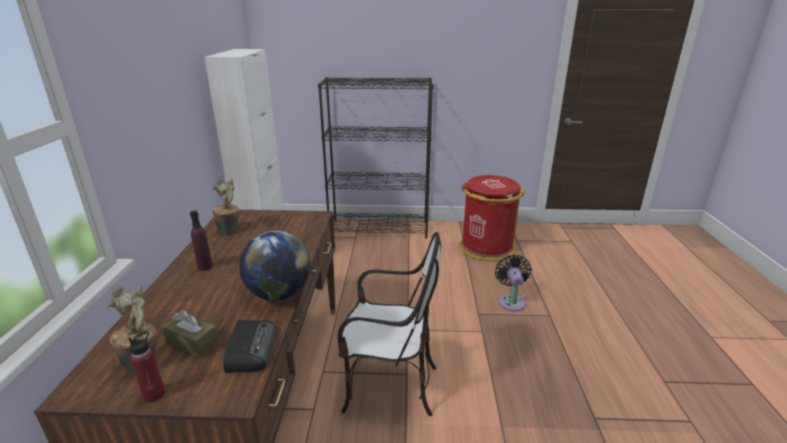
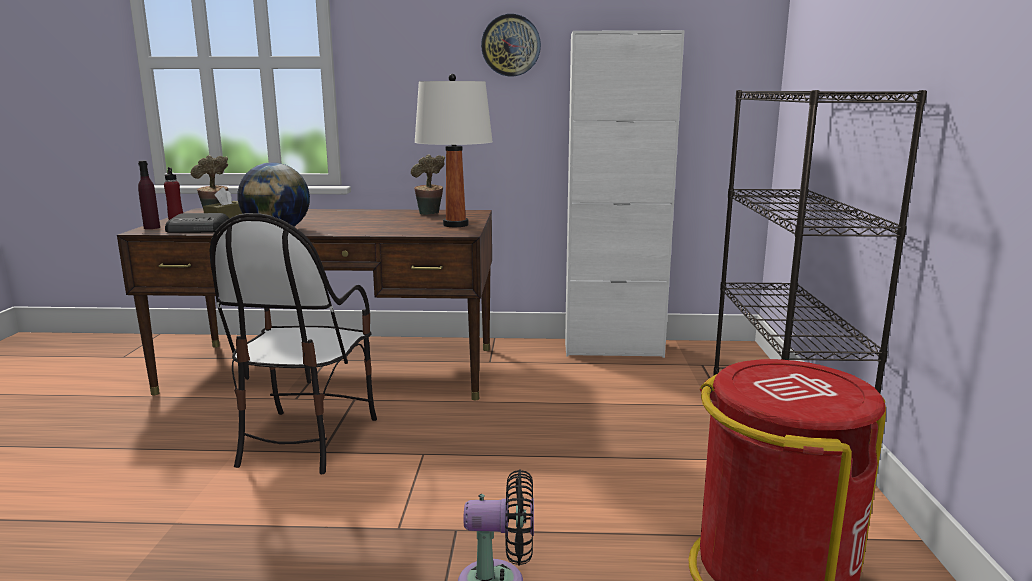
camera: 90 degrees right, 10 degrees down
purple bottle [190,210,212,271] -> purple bottle moved to [138,161,160,229]
none -> white table lamp [415,74,493,227]
none -> wall clock [481,14,541,76]

